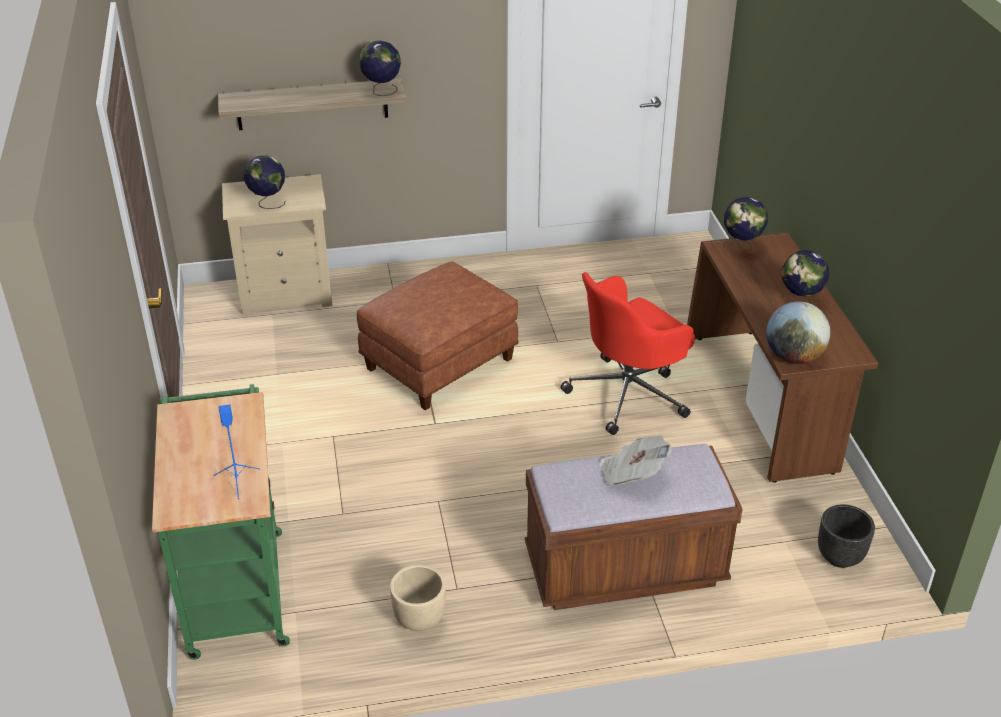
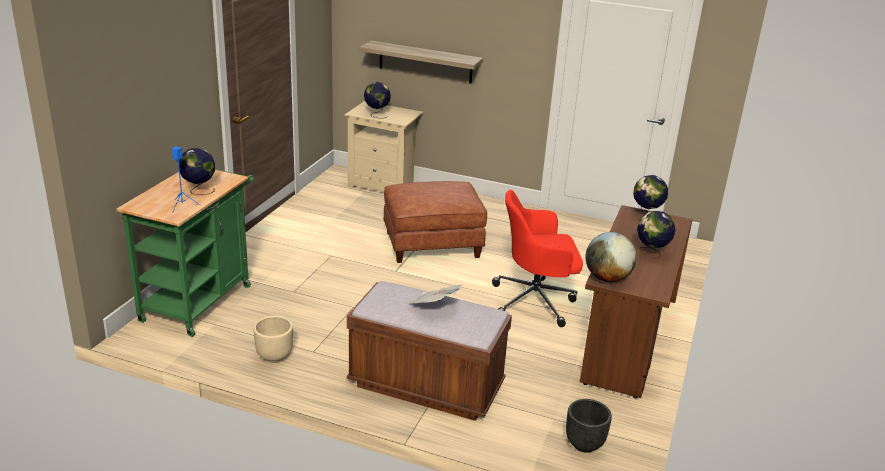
camera: 30 degrees right, 10 degrees down
globe [359,40,401,96] -> globe moved to [179,148,215,195]

